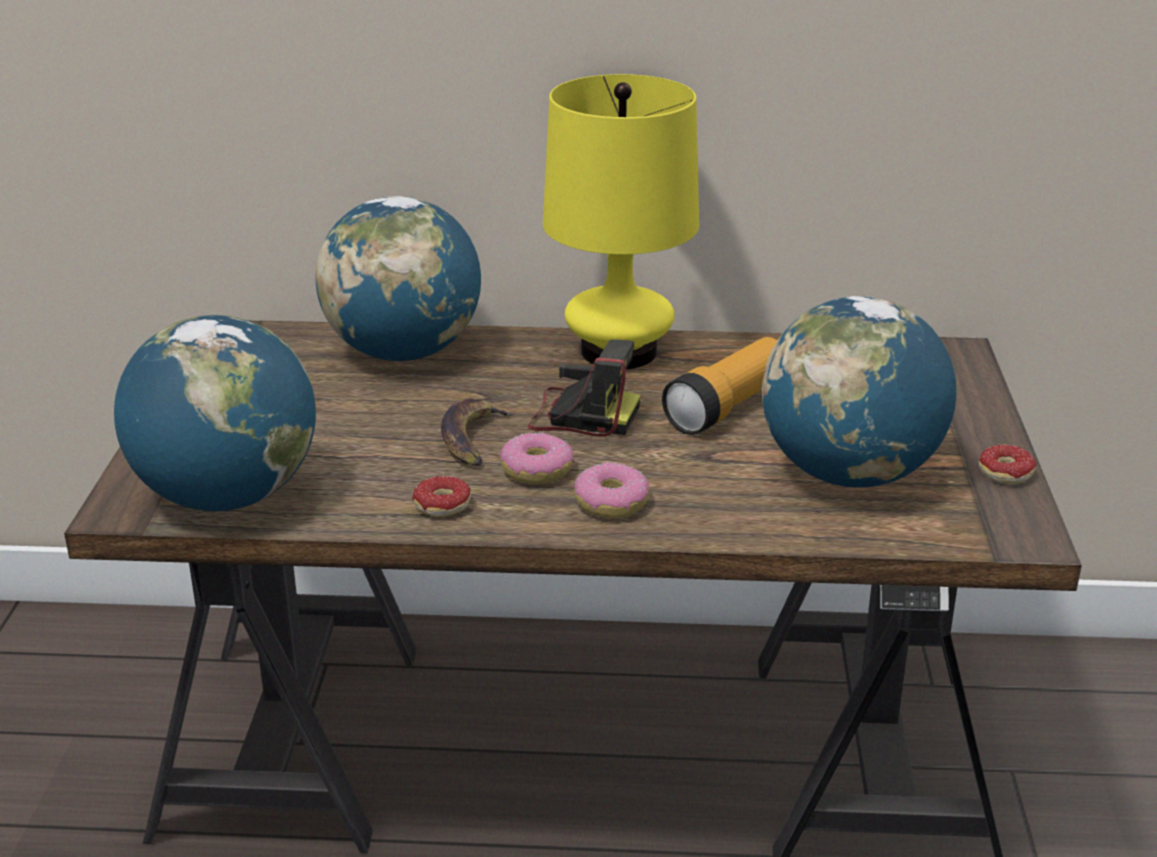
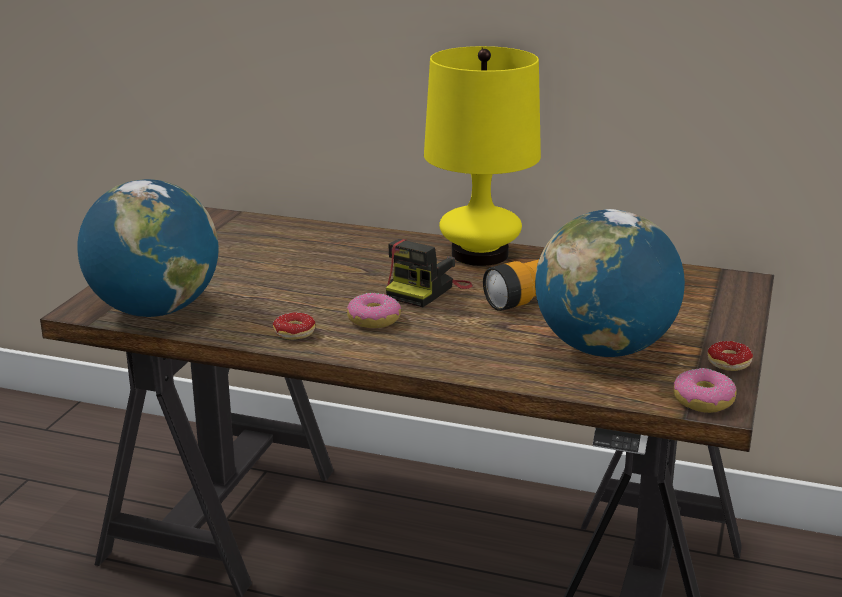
camera: 15 degrees right, 5 degrees down
globe [316,196,481,361] -> none
banana [441,398,515,466] -> none
camera [528,340,641,437] -> camera turned 90 degrees clockwise [386,239,473,307]
donut [574,462,650,519] -> donut moved to [673,368,737,413]

